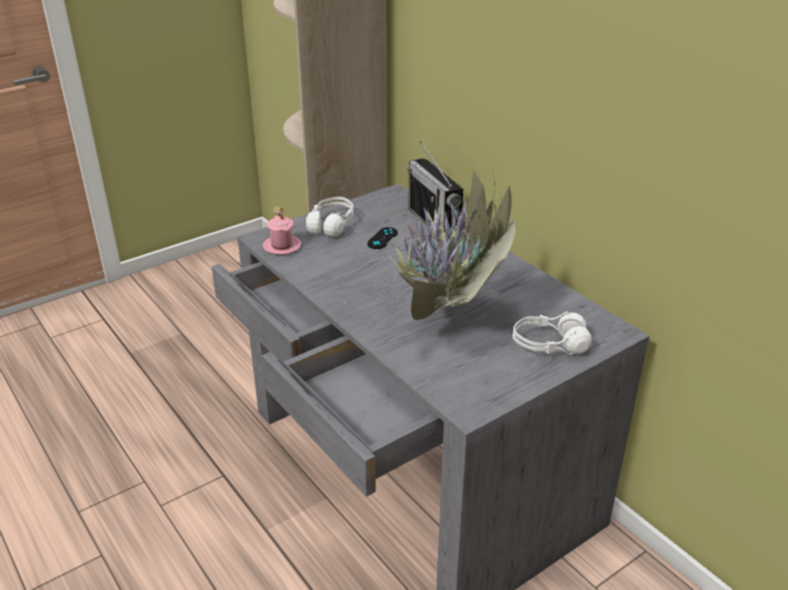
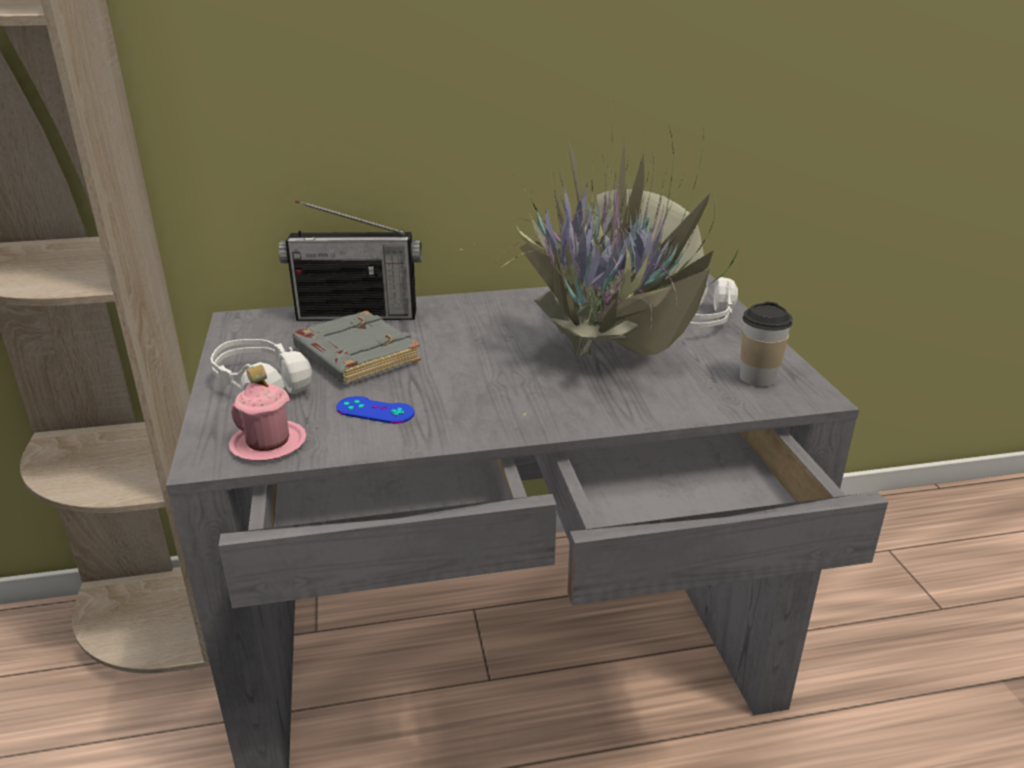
camera: 65 degrees left, 5 degrees down
black game controller [367,227,398,249] -> grey book [293,310,421,384]
none -> blue game controller [336,396,415,424]
none -> cup [740,302,793,387]

